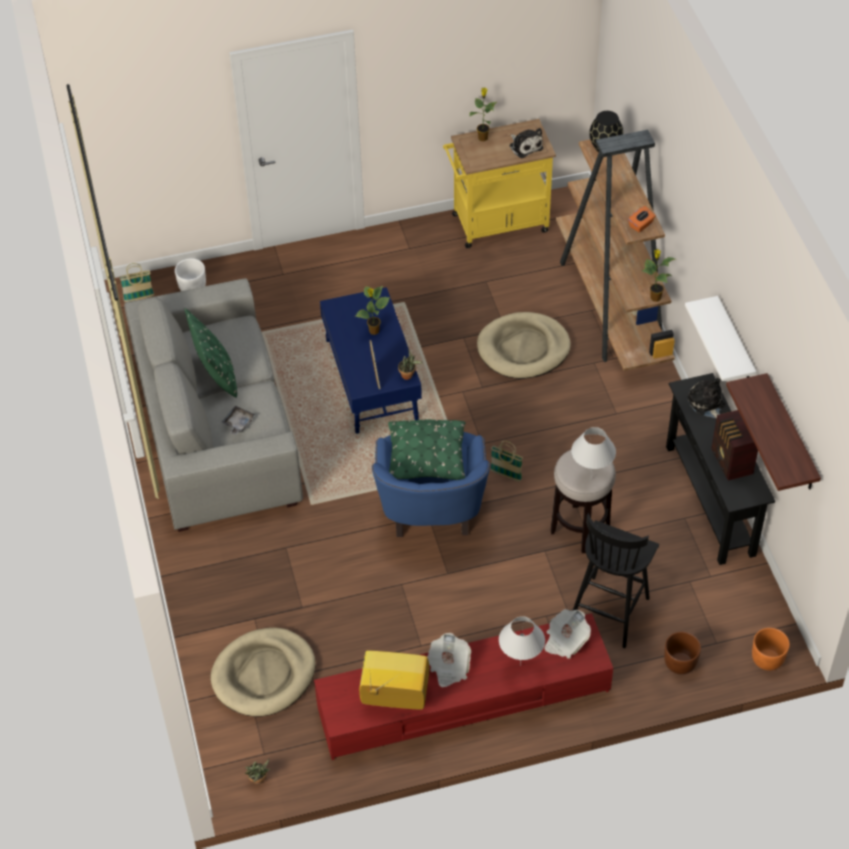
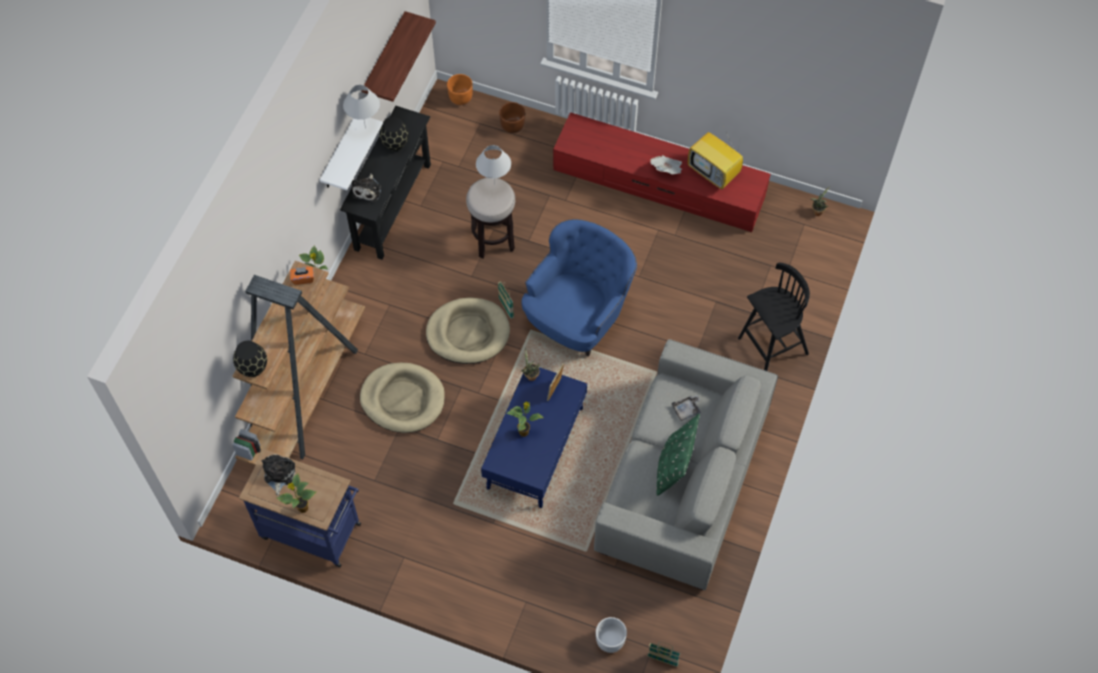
camera: 145 degrees left, 10 degrees up
beige dog bed [211,627,316,716] -> beige dog bed moved to [426,297,510,364]
green pillow [388,420,466,480] -> none
yellow cart [443,119,556,248] -> blue cart [239,449,361,567]
white table lamp [499,616,545,666] -> white table lamp moved to [343,85,380,128]
newspaper [544,609,591,659] -> none
black stool [573,513,659,648] -> black stool moved to [738,263,810,371]
radio [712,410,758,481] -> black vase [379,117,409,151]

